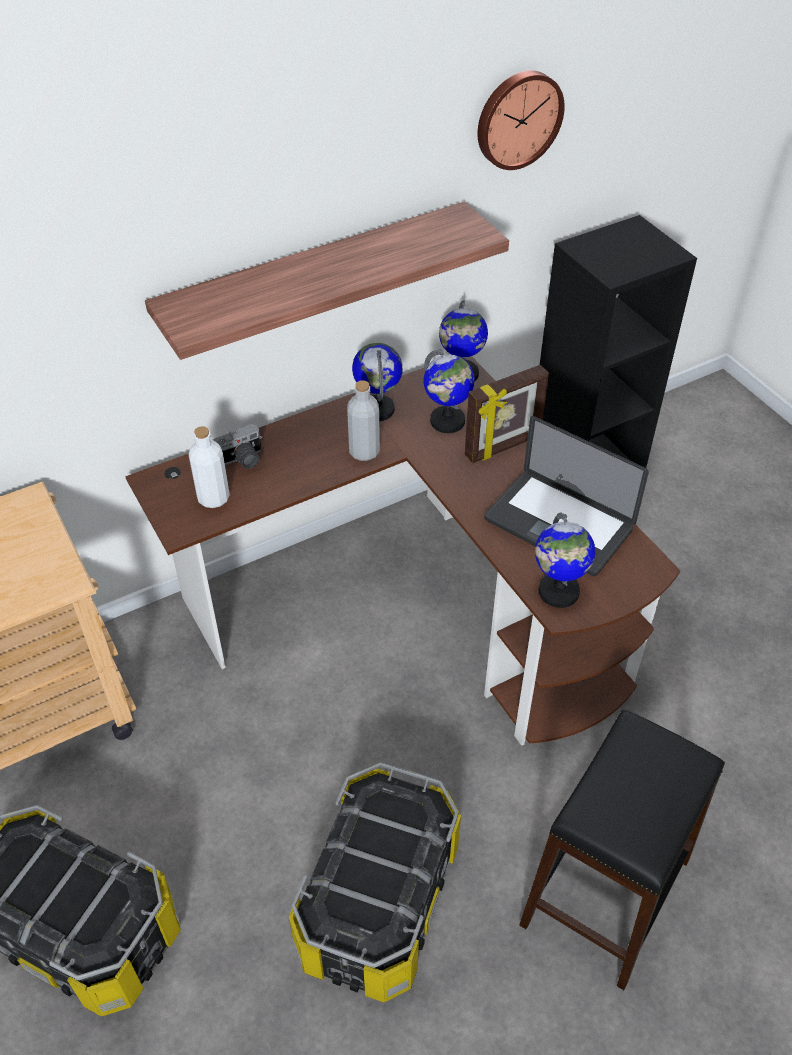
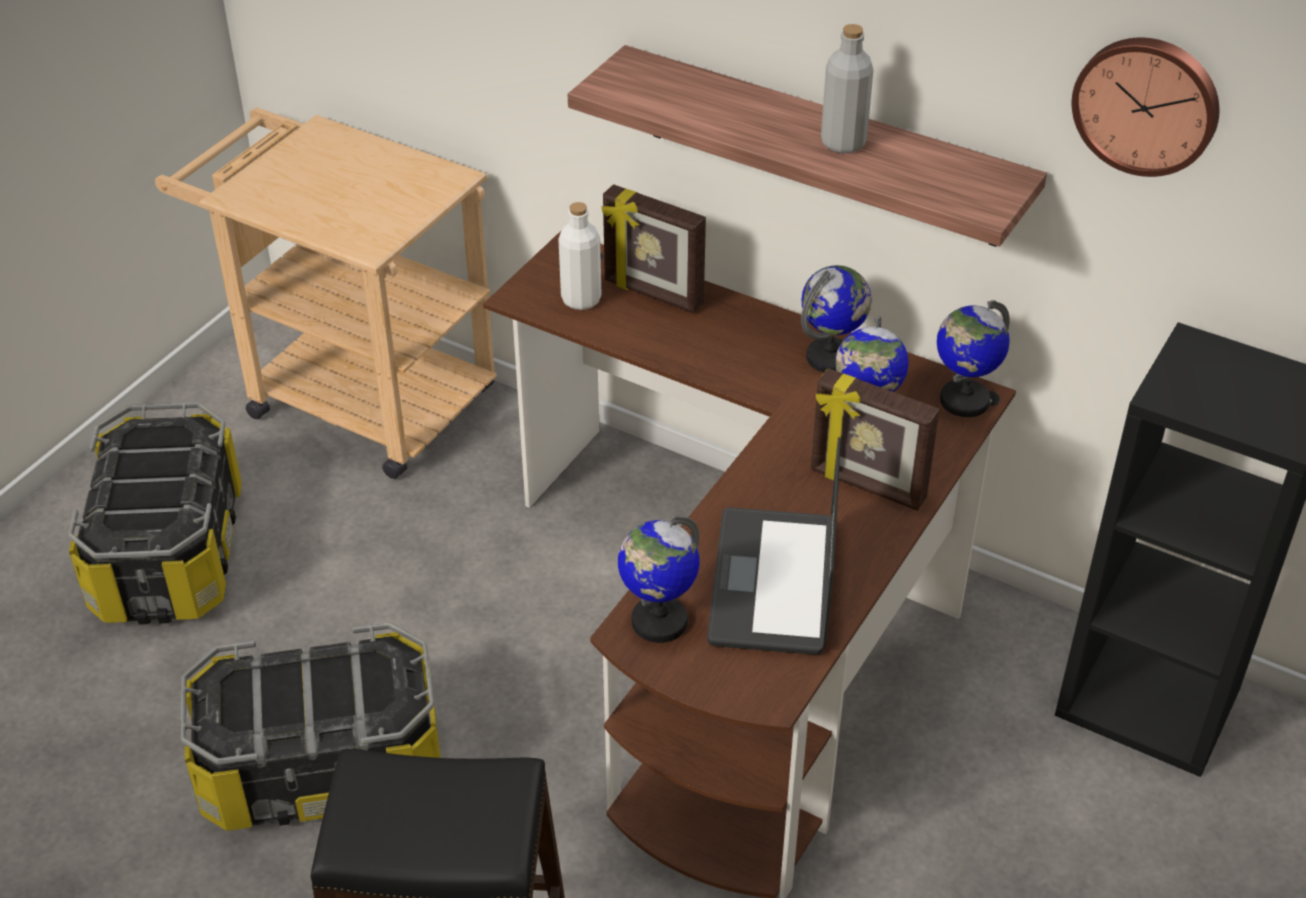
camera: 60 degrees right, 5 degrees down
camera [213,424,262,469] -> picture frame [602,184,706,313]
grey bottle [347,380,380,461] -> grey bottle moved to [821,24,874,153]

